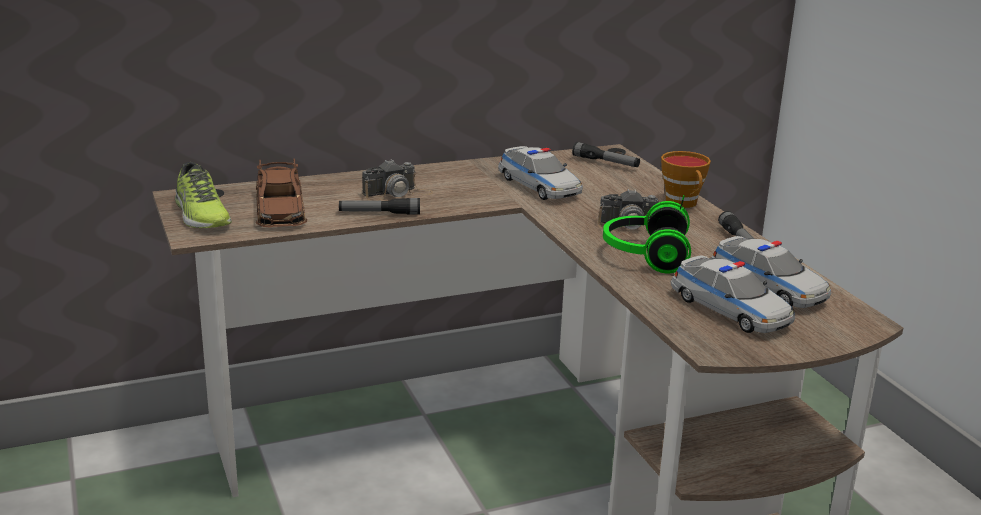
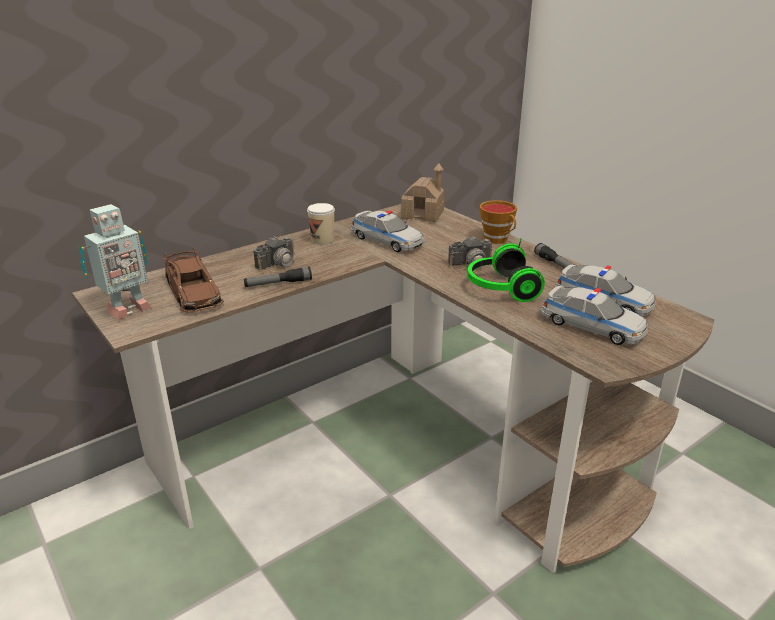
camera: 15 degrees left, 5 degrees up
shoe [175,162,232,228] -> toy robot [79,204,152,320]
flashlight [572,142,640,167] -> toy house [401,163,445,222]
none -> cup [307,203,335,244]

